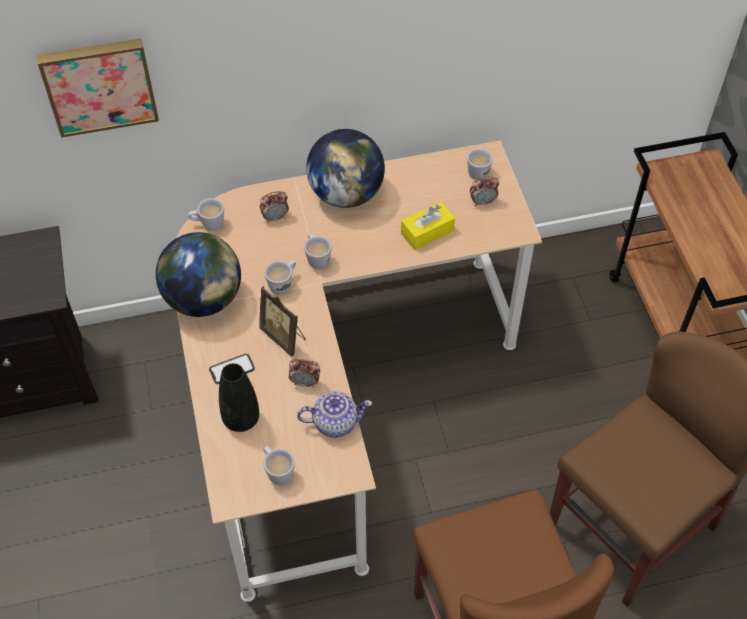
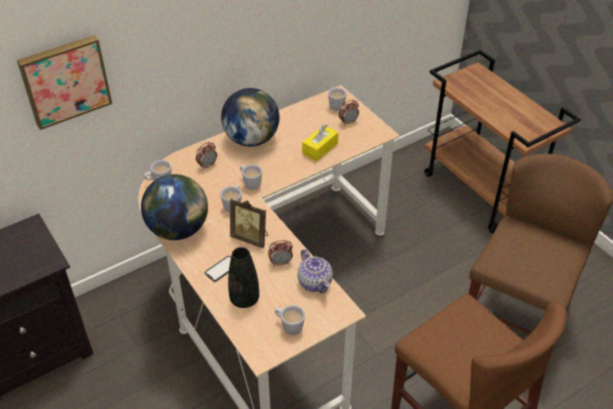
camera: 20 degrees left, 10 degrees down
teapot [297,391,373,438] -> teapot turned 90 degrees clockwise [297,249,333,293]

